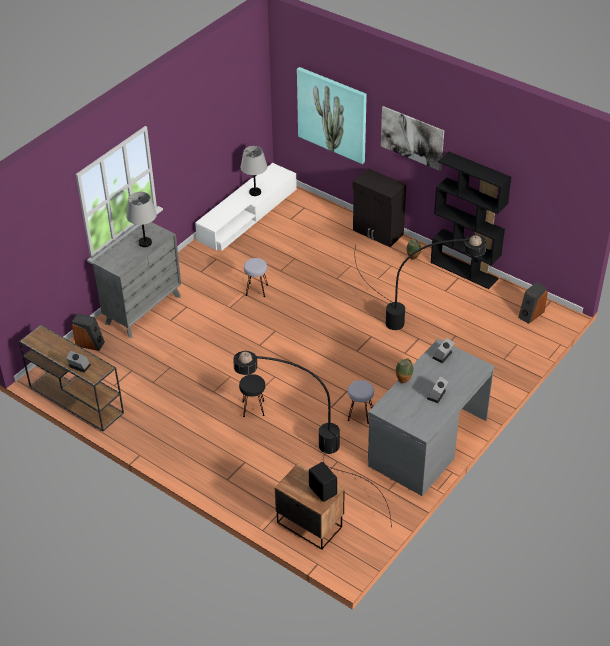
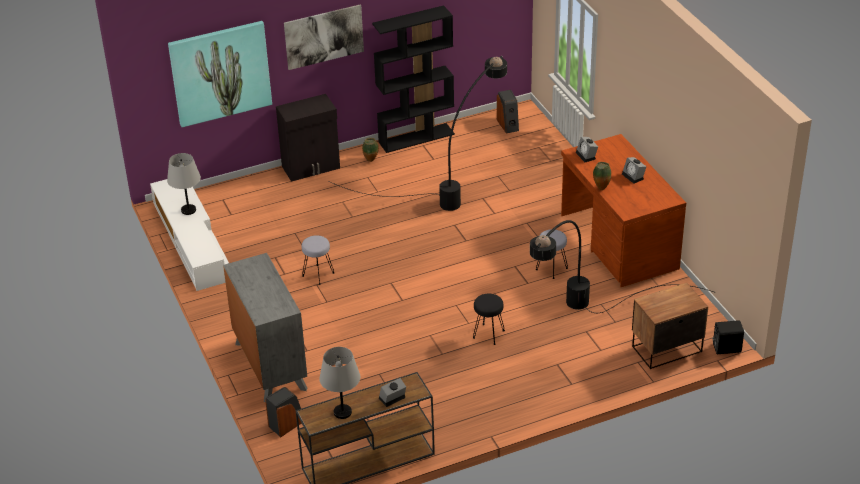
camera: 60 degrees left, 5 degrees down
grey table lamp [126,192,157,247] -> grey table lamp moved to [319,347,360,419]
black speaker [309,462,337,502] -> black speaker moved to [712,320,744,354]
grey desk [368,339,494,496] -> brown desk [561,134,686,287]

